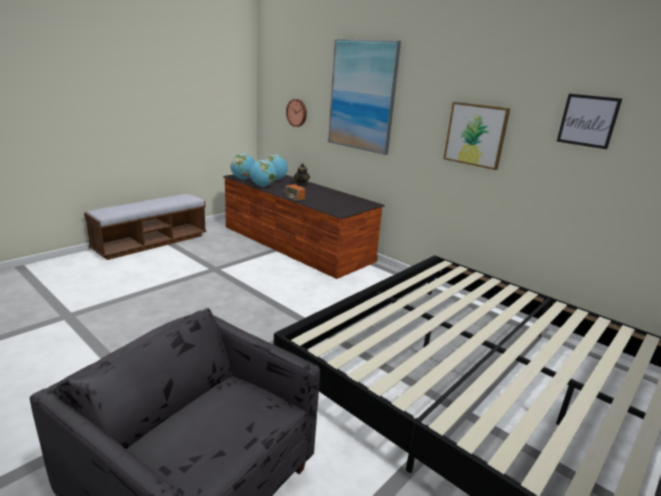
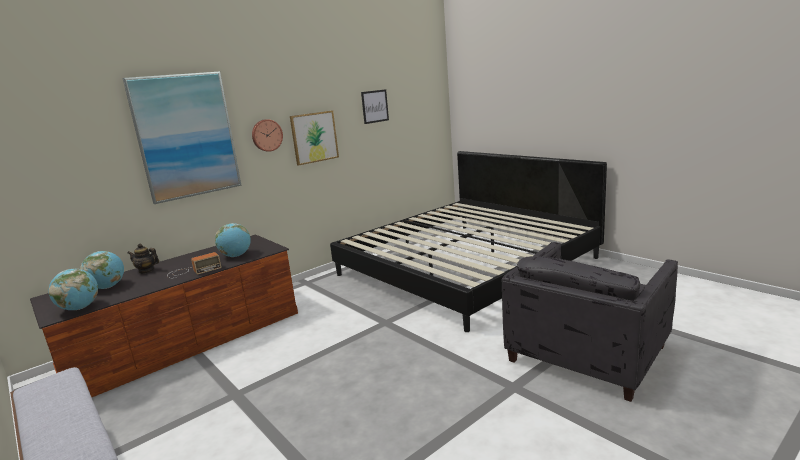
camera: 80 degrees left, 5 degrees down
globe [250,160,277,187] -> globe moved to [215,223,251,257]
wall clock [286,99,307,127] -> wall clock moved to [252,119,283,152]

